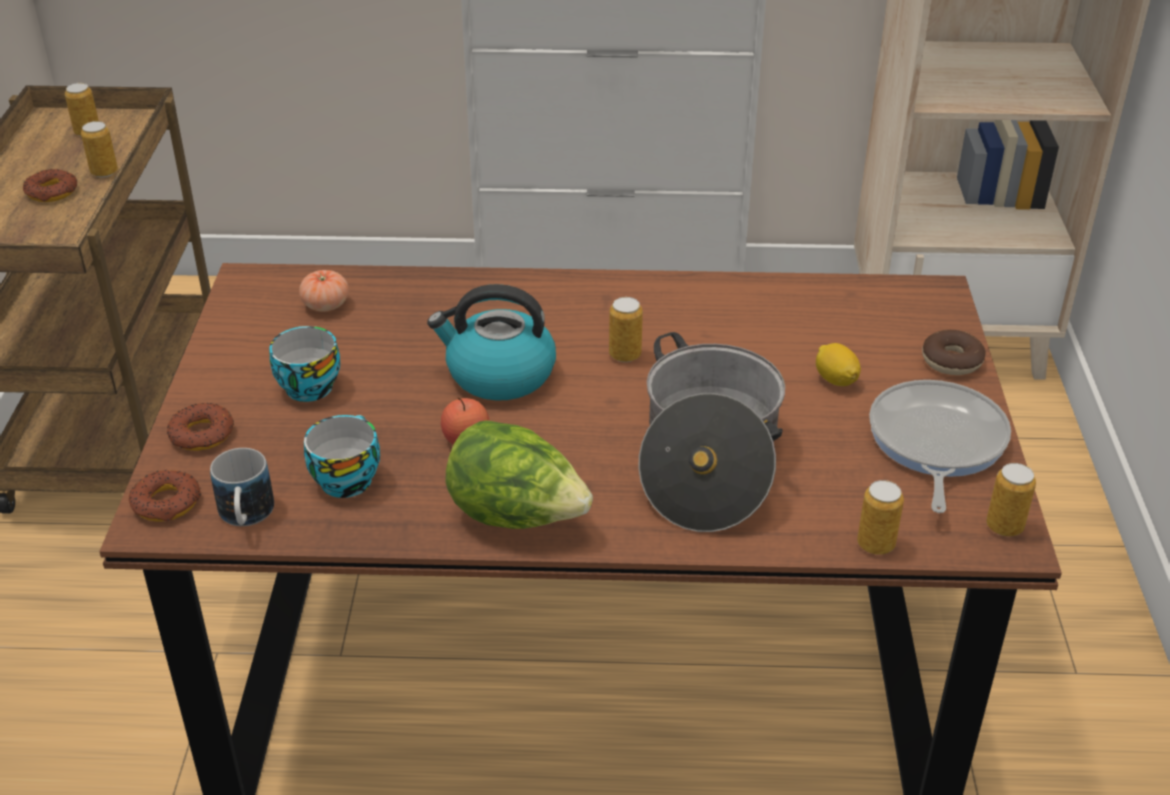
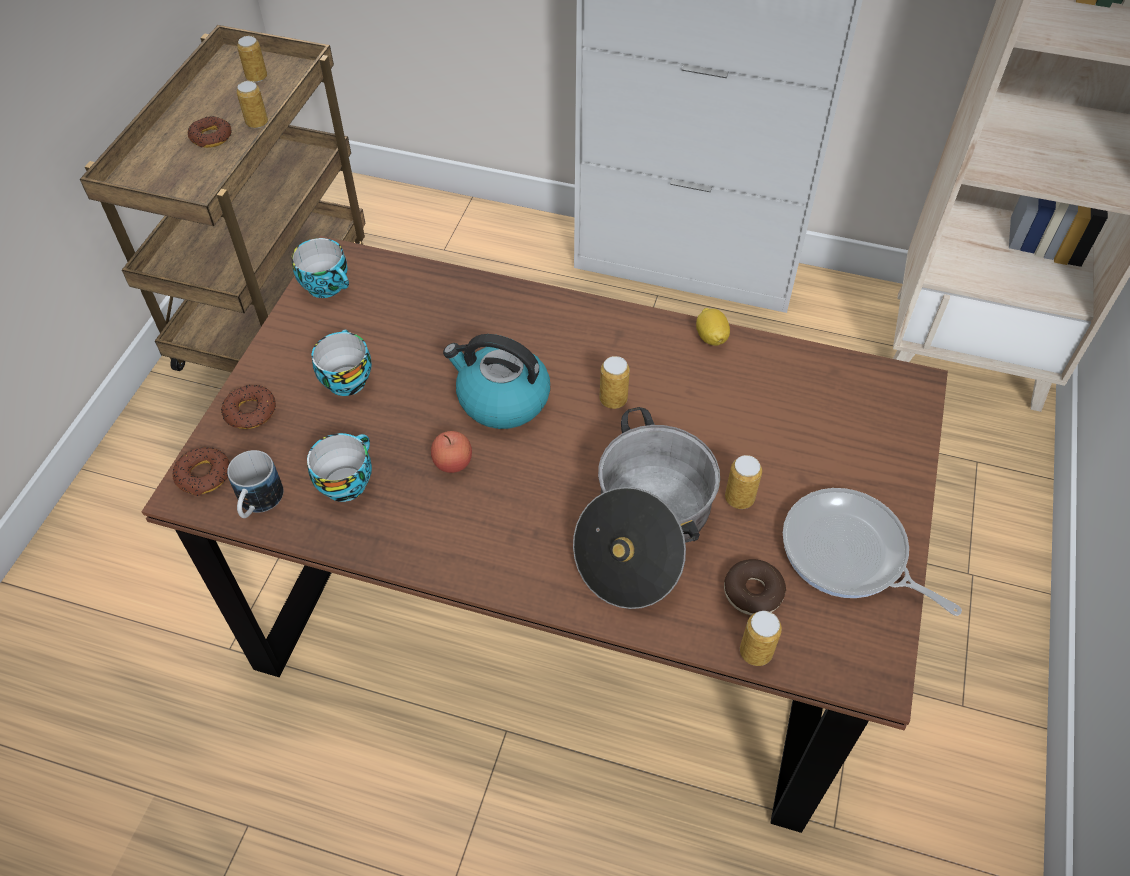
camera: 15 degrees right, 15 degrees up
tomato [299,270,349,312] -> none
lettuce [445,420,593,529] -> none
lemon [816,343,861,386] -> lemon moved to [696,308,730,346]
frying pan [869,380,1011,513] -> frying pan turned 75 degrees counterclockwise [783,488,962,616]
donut [922,330,986,375] -> donut moved to [724,559,786,615]
can [986,463,1036,536] -> can moved to [725,455,762,509]
none -> cup [291,238,349,298]

